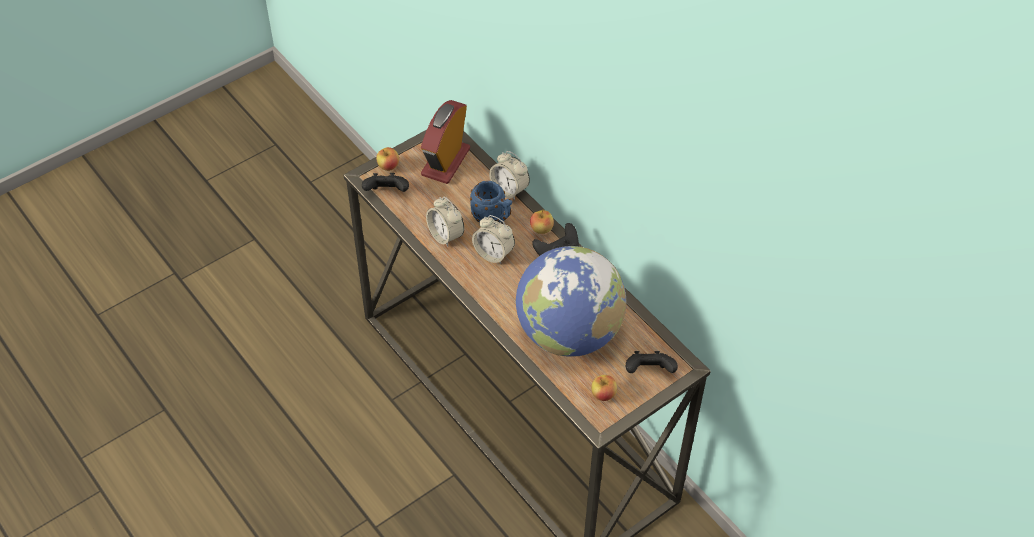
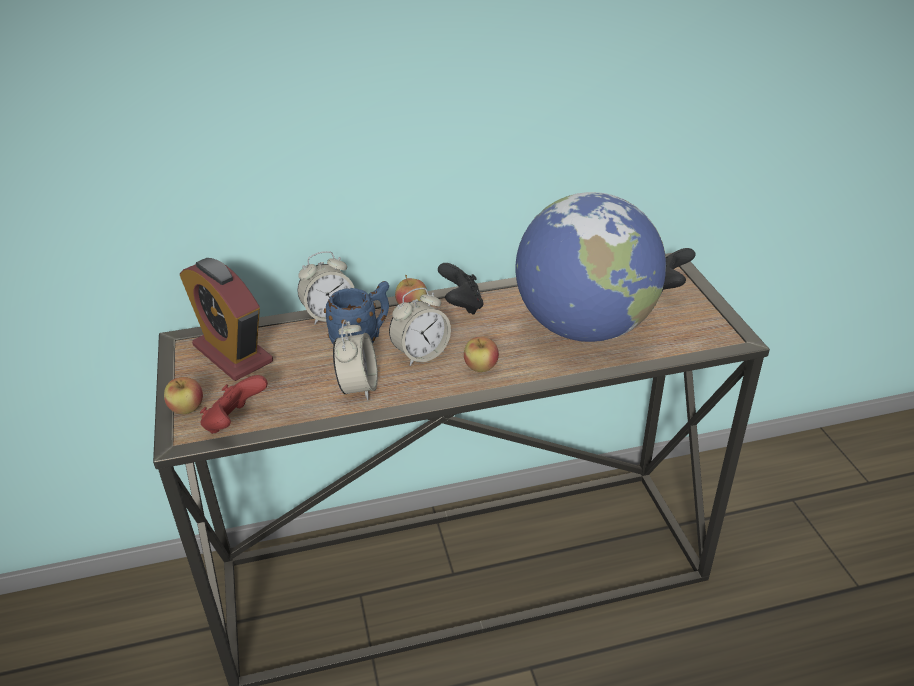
camera: 65 degrees left, 15 degrees down
black game controller [362,173,409,192] -> red game controller [200,375,268,434]
alarm clock [426,197,464,247] -> alarm clock turned 75 degrees counterclockwise [333,320,378,400]
apple [591,375,617,401] -> apple moved to [464,337,499,372]

